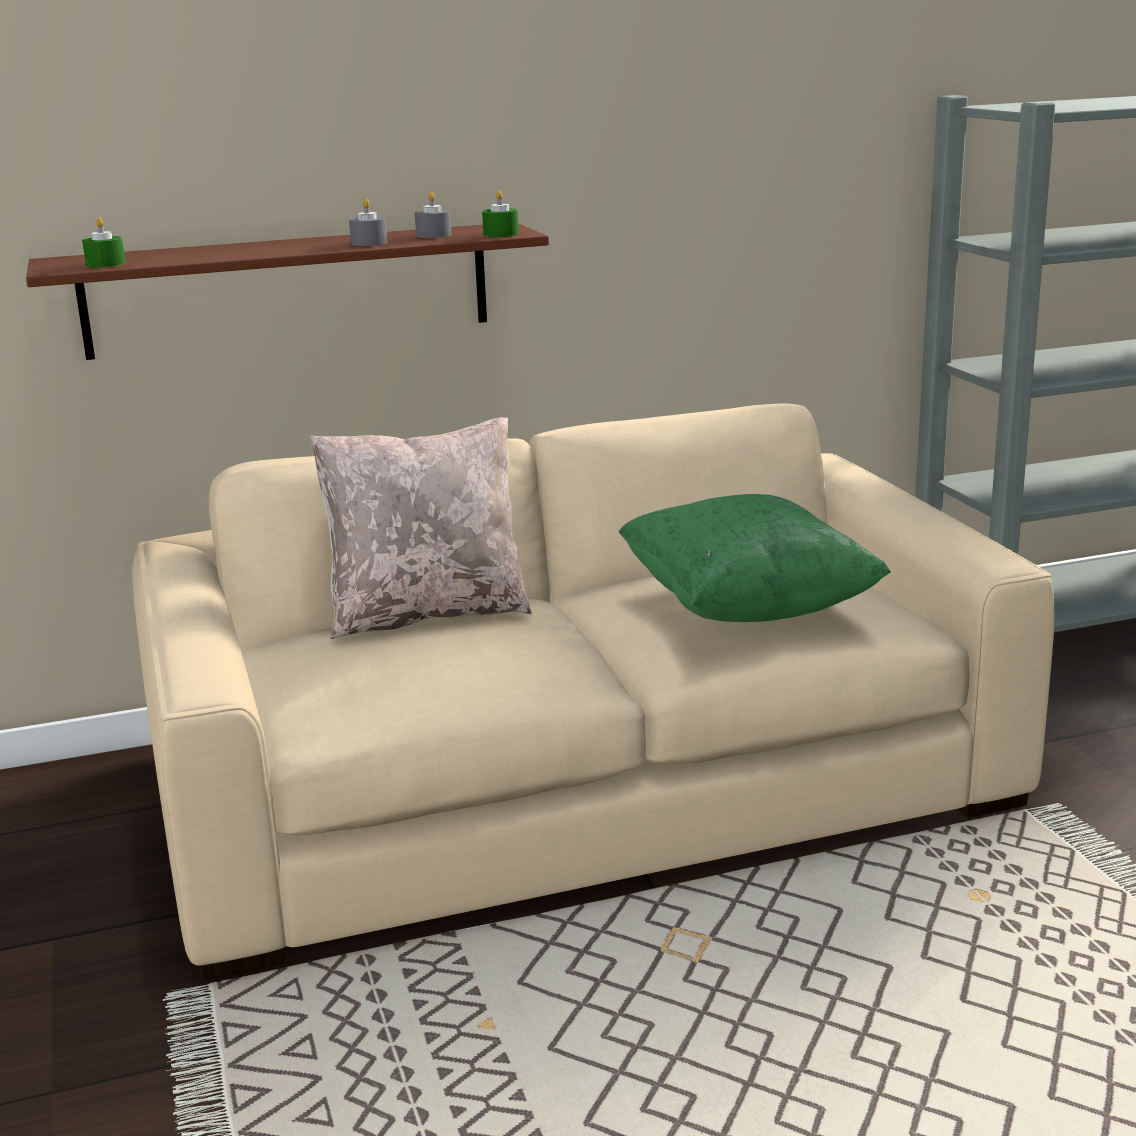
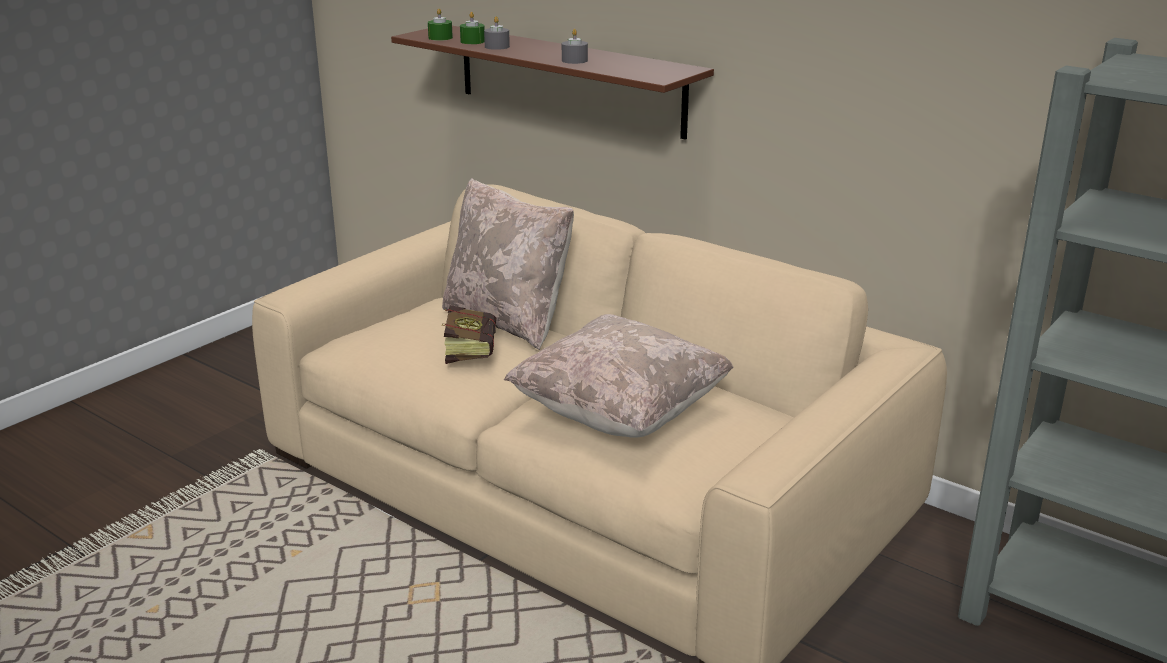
camera: 55 degrees right, 5 degrees up
grey candle [415,192,451,238] -> grey candle moved to [484,16,510,50]
green candle [482,191,519,237] -> green candle moved to [460,12,485,44]
green pillow [619,494,891,622] -> beige pillow [504,314,733,438]
none -> book [442,305,496,364]

